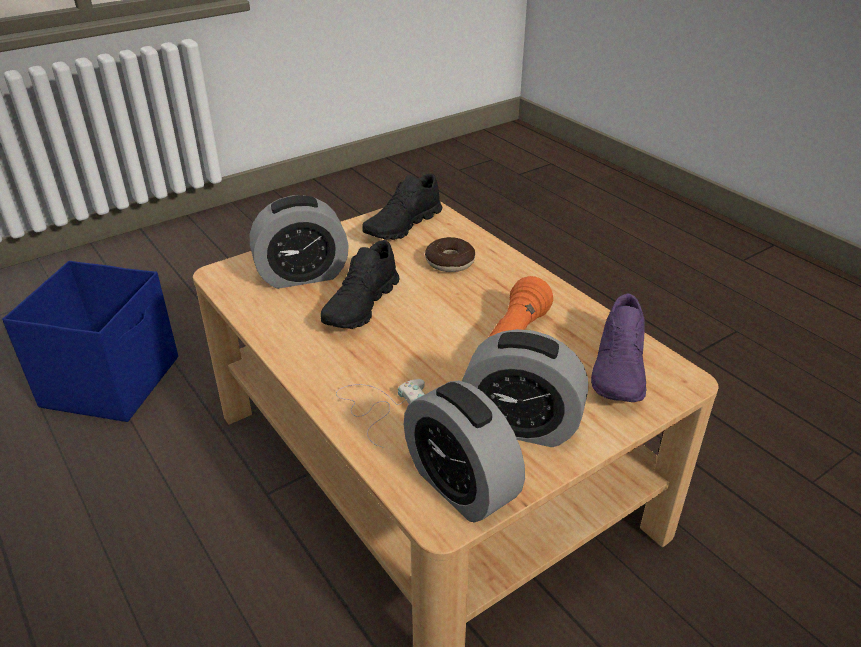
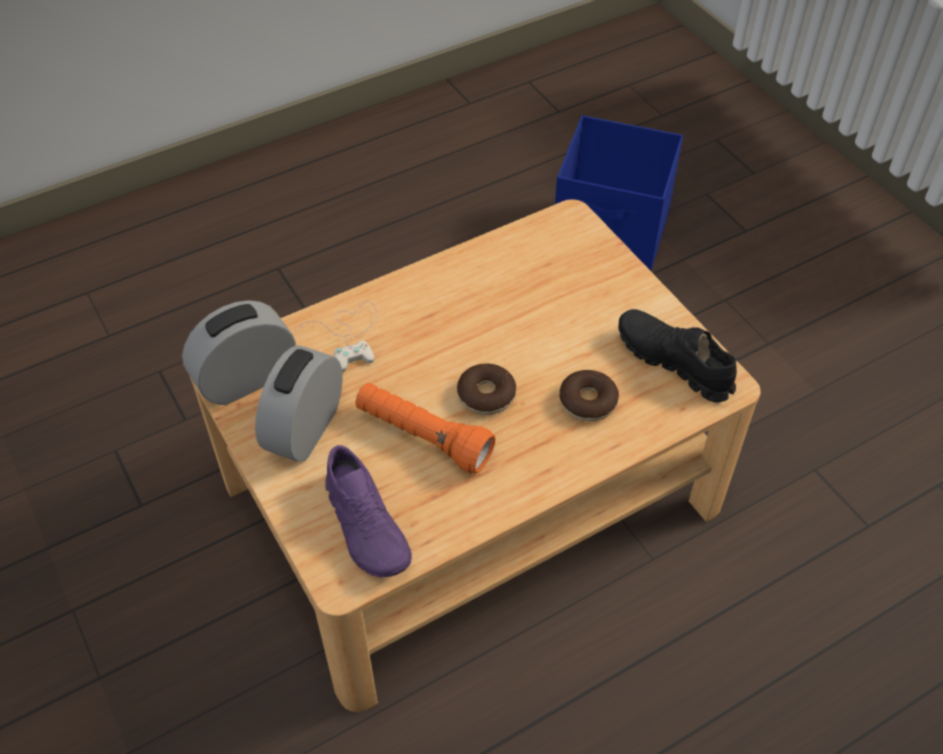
camera: 95 degrees right, 15 degrees up
alarm clock [250,195,349,289] -> none
black shoe [321,240,400,329] -> none
purple shoe [591,293,646,402] -> purple shoe turned 135 degrees counterclockwise [325,445,412,578]
none -> donut [457,363,516,415]

